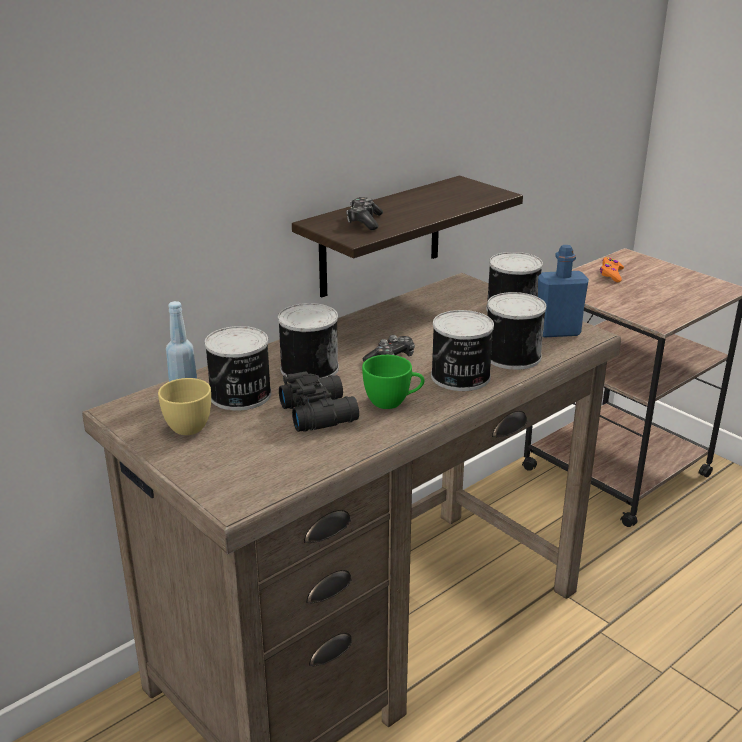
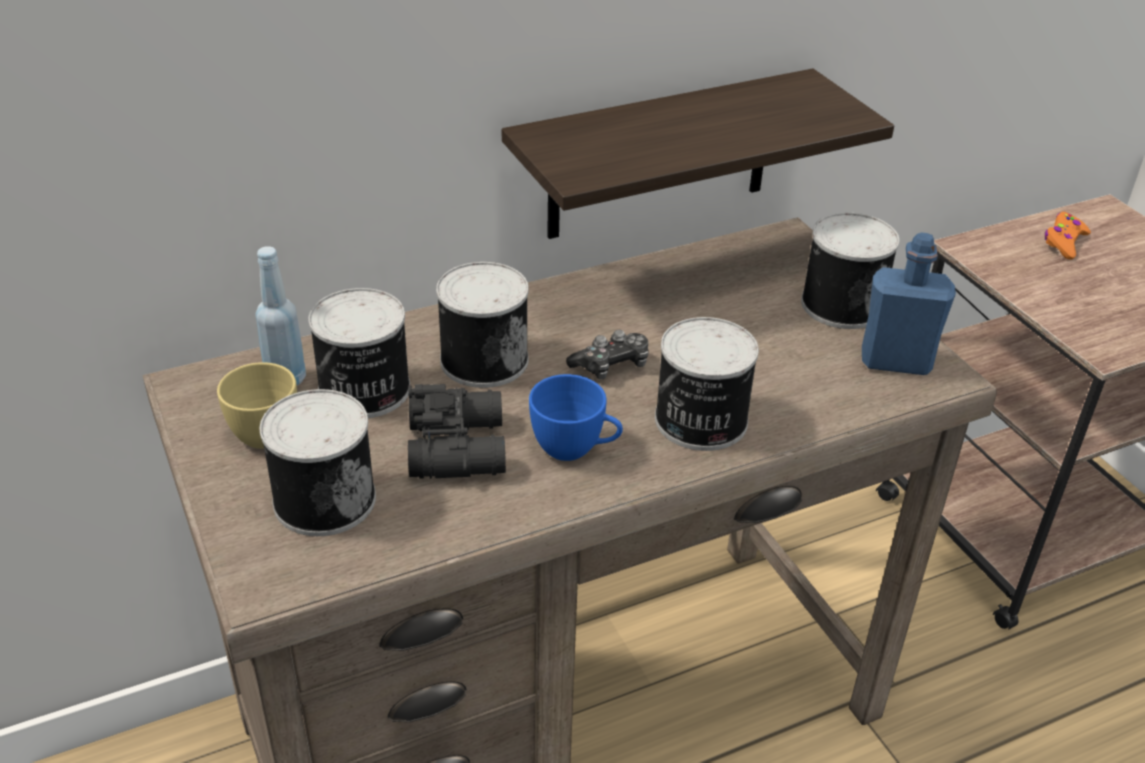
camera: 15 degrees right, 10 degrees up
game controller [346,197,383,230] -> none
green cup [362,355,425,409] -> blue cup [529,374,623,461]
can [487,292,546,370] -> can moved to [260,389,376,536]

